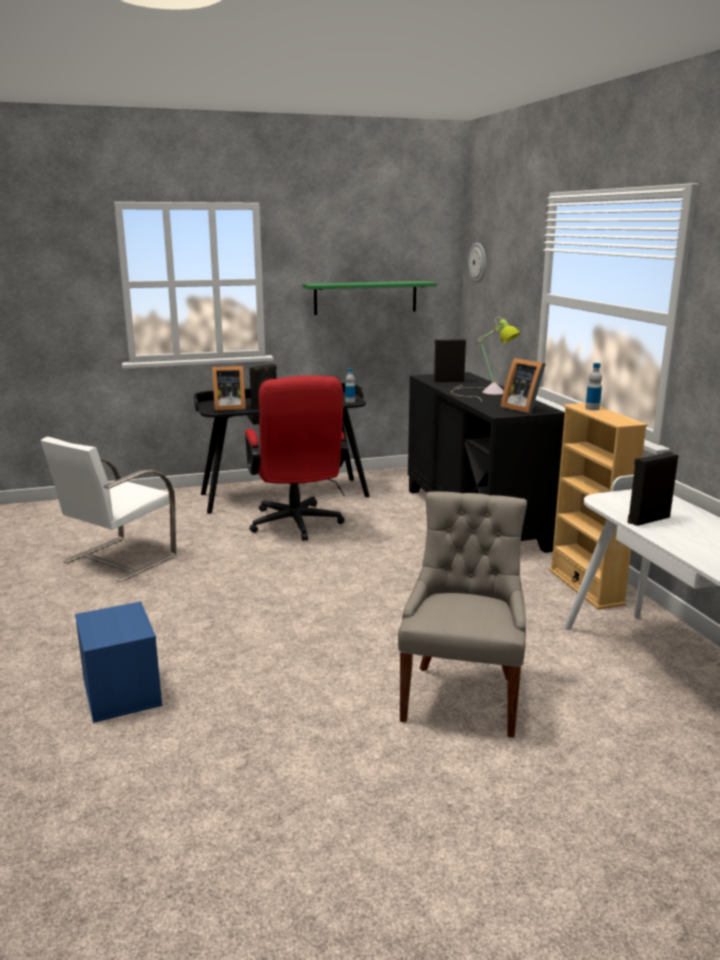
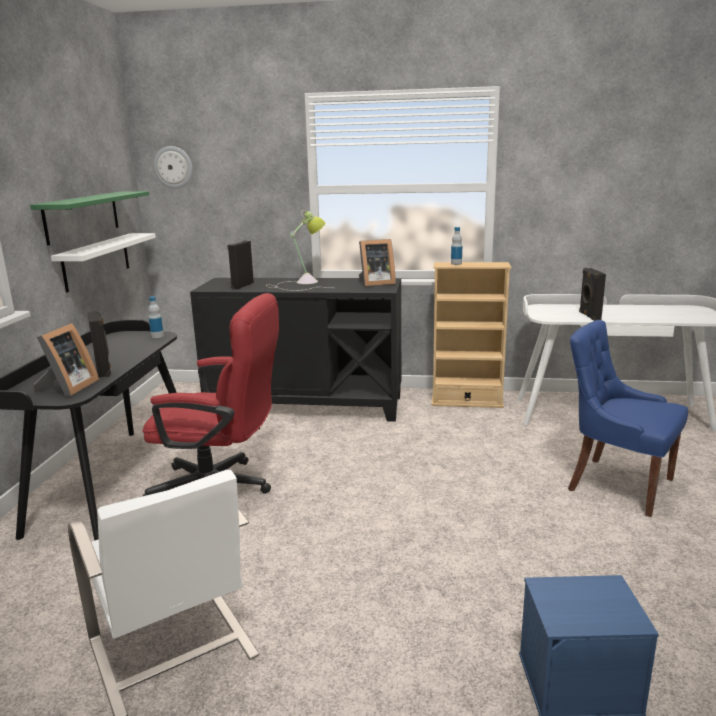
camera: 65 degrees left, 0 degrees up
grey chair [398,492,527,738] -> blue chair [568,320,688,517]
none -> white shelf [51,233,156,292]

